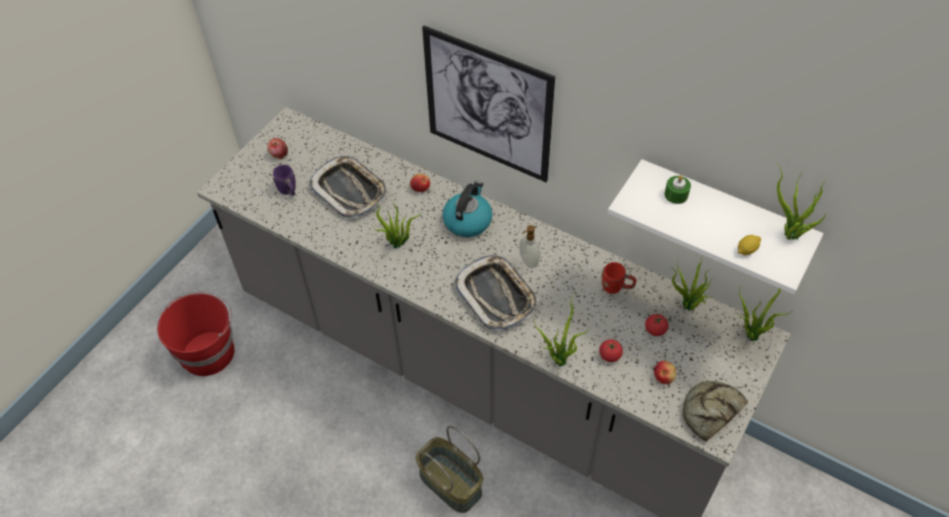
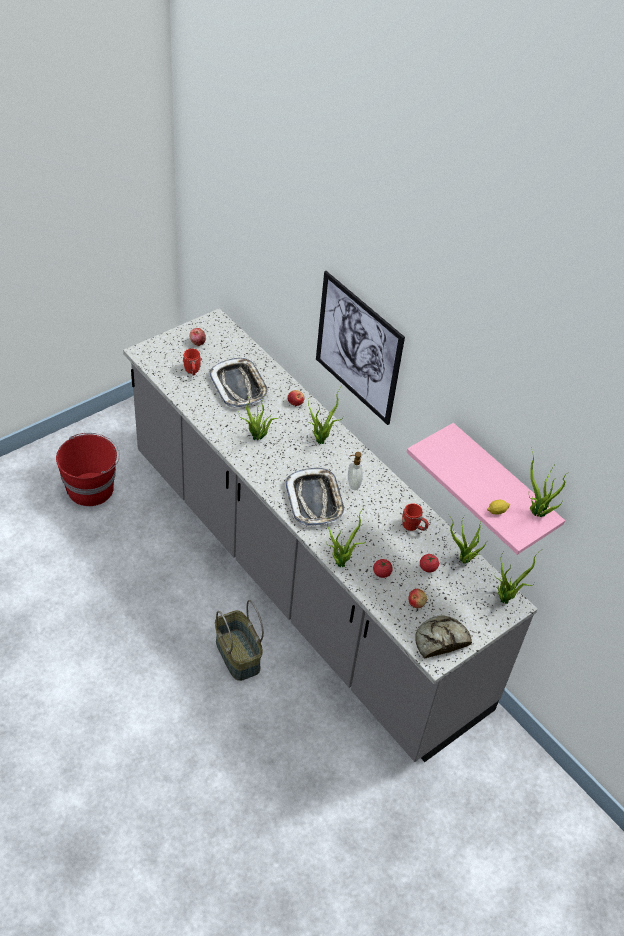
camera: 15 degrees right, 5 degrees down
purple mug [273,165,296,196] -> red mug [183,349,201,375]
kettle [443,181,492,237] -> potted plant [307,388,343,444]
white shelf [608,159,824,294] -> pink shelf [406,423,565,555]
green candle [664,175,691,204] -> none

